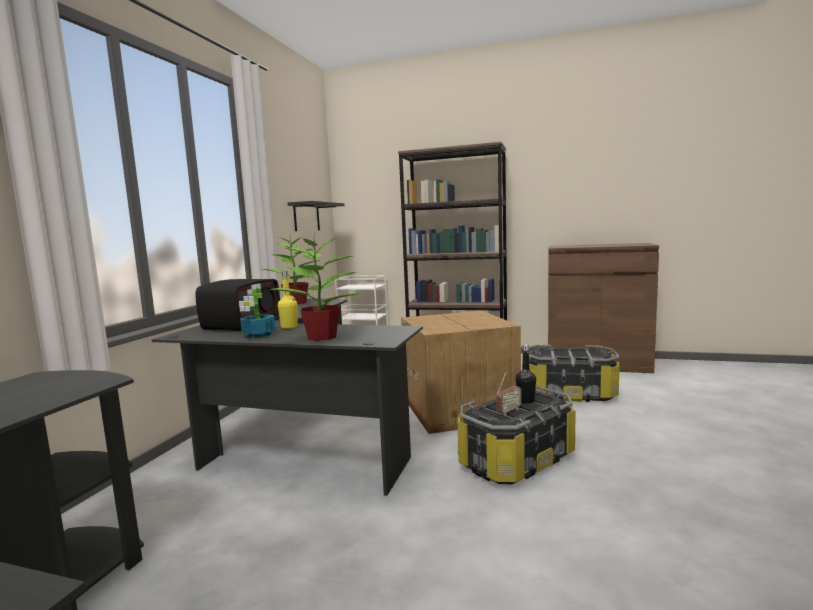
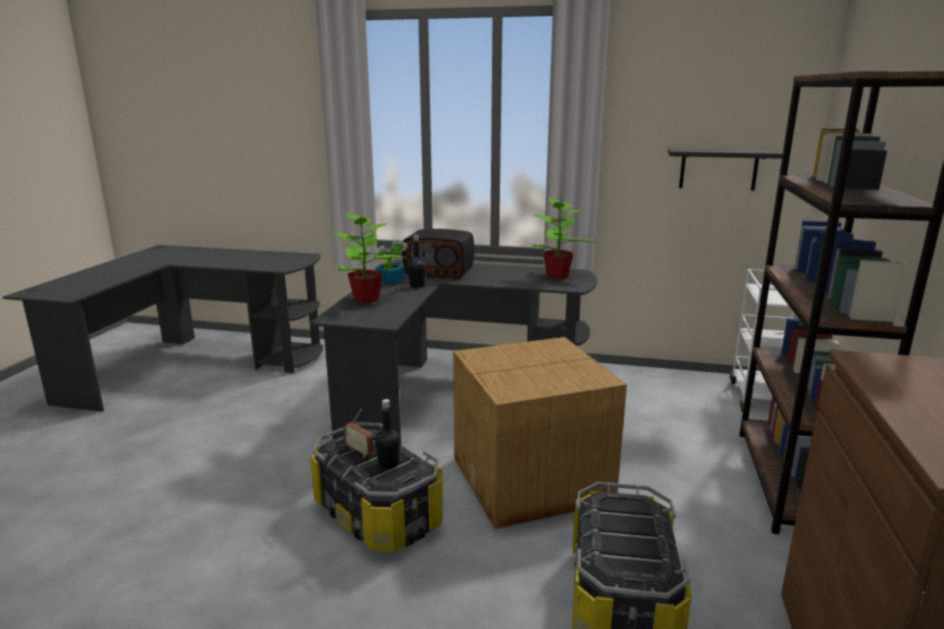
camera: 85 degrees right, 10 degrees up
yellow bottle [278,271,298,329] -> black bottle [408,235,426,288]

